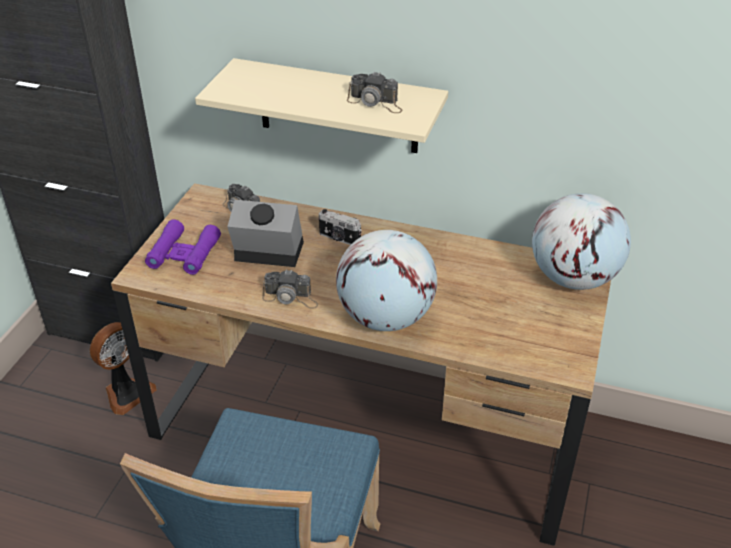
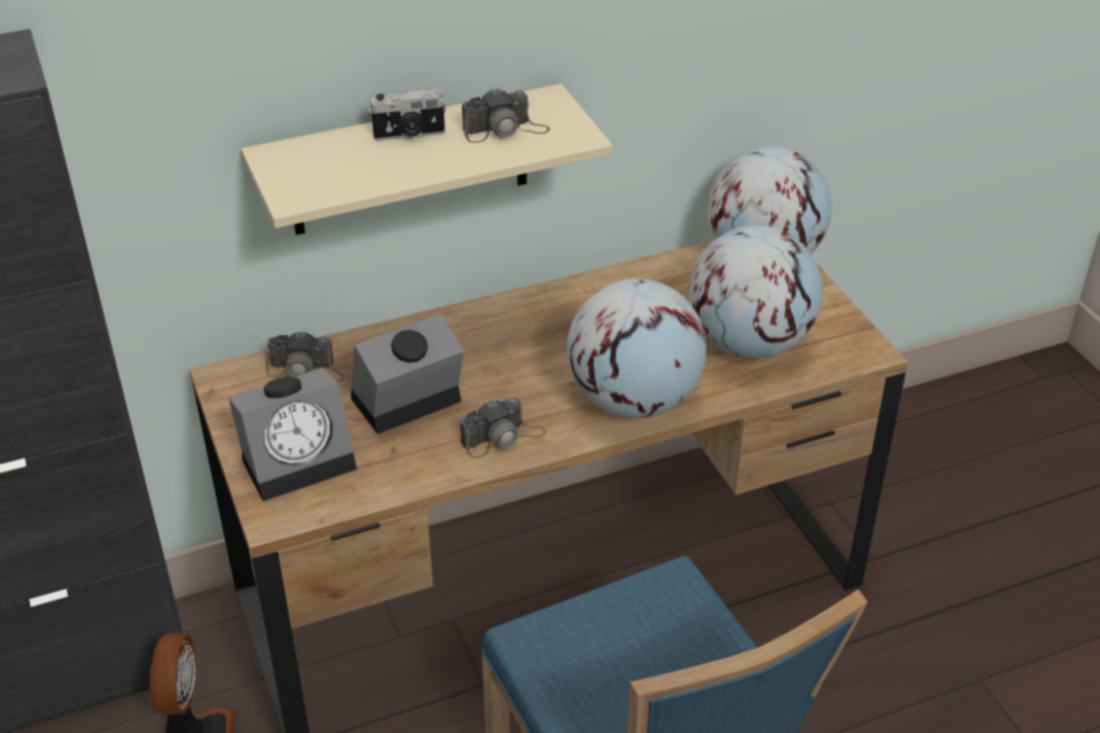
camera: 40 degrees left, 0 degrees up
purple binoculars [145,219,221,275] -> alarm clock [228,368,357,501]
camera [318,209,362,245] -> camera moved to [368,89,446,141]
none -> globe [689,225,823,359]

